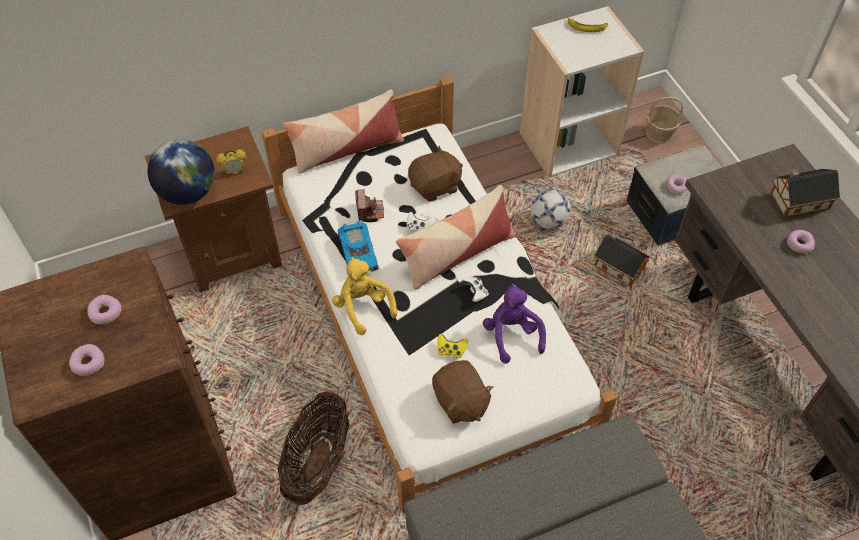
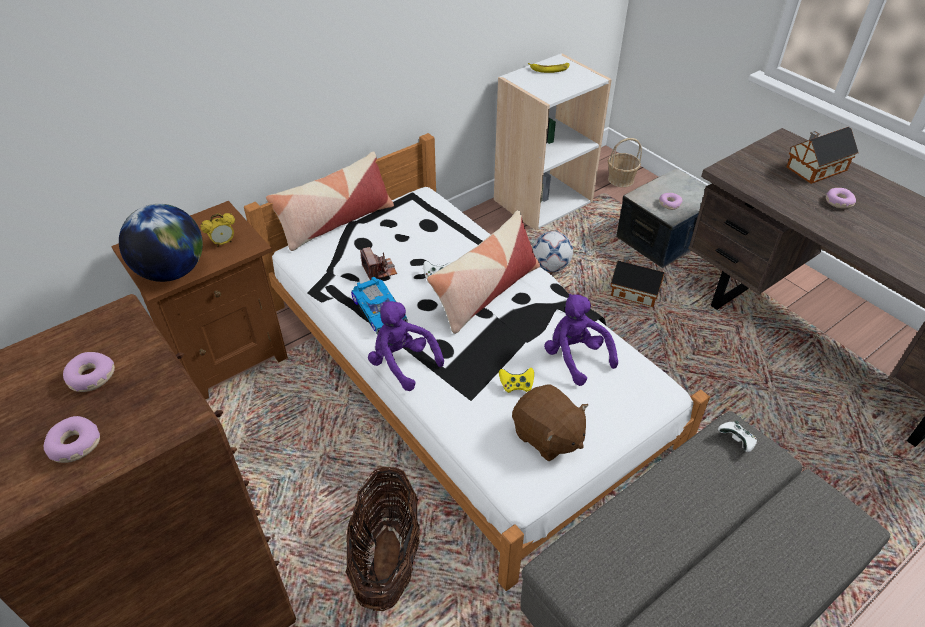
camera: 15 degrees left, 10 degrees down
yellow plush toy [332,257,397,335] -> purple plush toy [368,301,444,391]
brown plush toy [408,146,463,201] -> none
white game controller [461,277,489,302] -> white game controller moved to [718,420,757,452]

